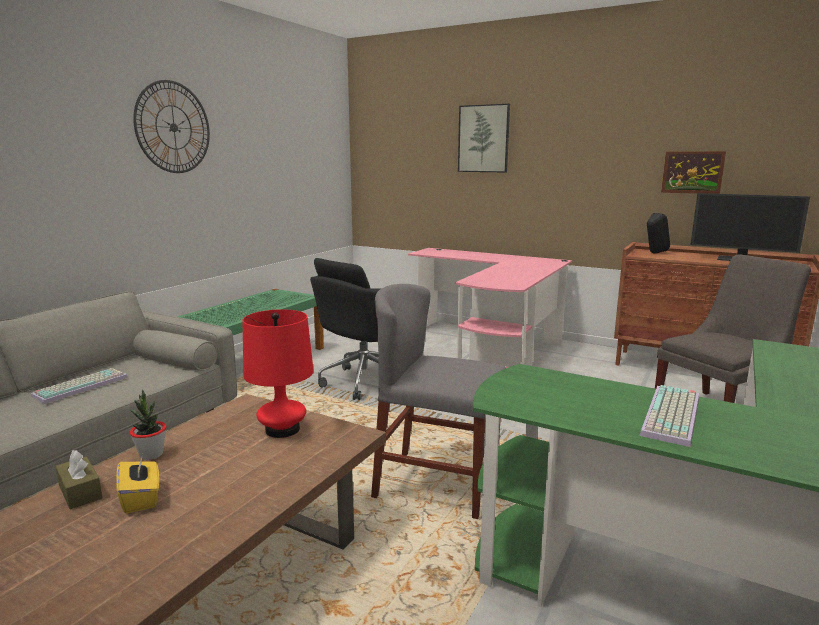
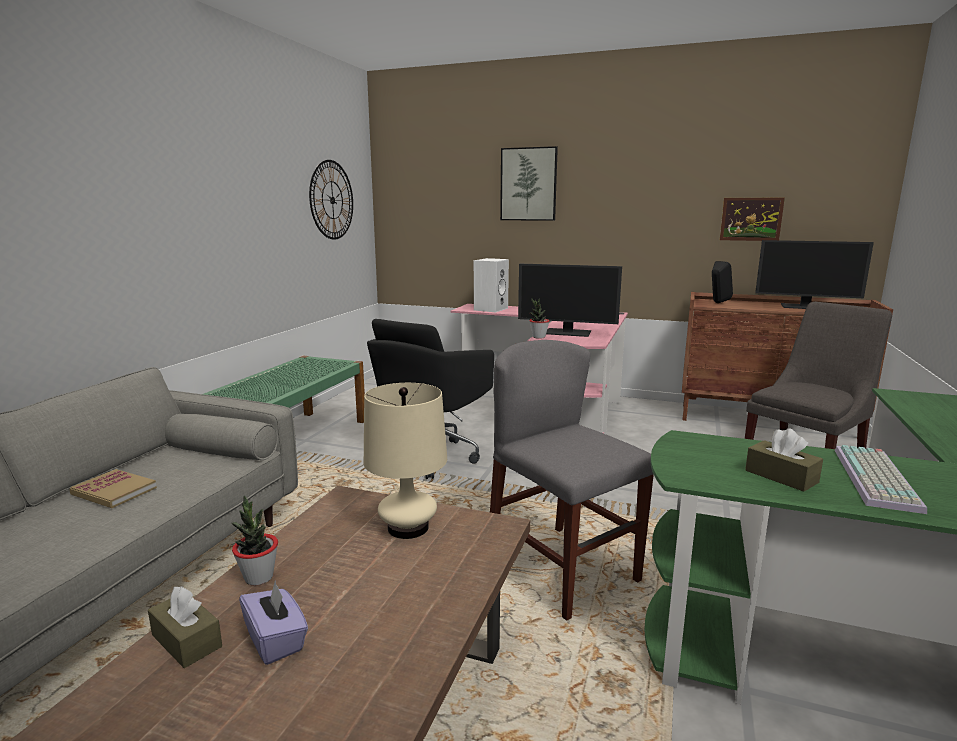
camera: 10 degrees left, 0 degrees up
keyboard [31,368,128,404] -> book [69,469,157,508]
yellow tissue box [116,454,159,514] -> purple tissue box [239,581,308,665]
wall clock [133,80,210,173] -> wall clock moved to [309,160,353,239]
red table lamp [242,309,314,438] -> beige table lamp [364,383,447,539]
grey chair [371,284,506,519] -> grey chair turned 45 degrees clockwise [490,340,654,621]
none -> white speaker [474,258,509,312]
none -> monitor [518,264,622,337]
none -> potted plant [529,299,550,339]
none -> brown tissue box [745,428,823,492]

